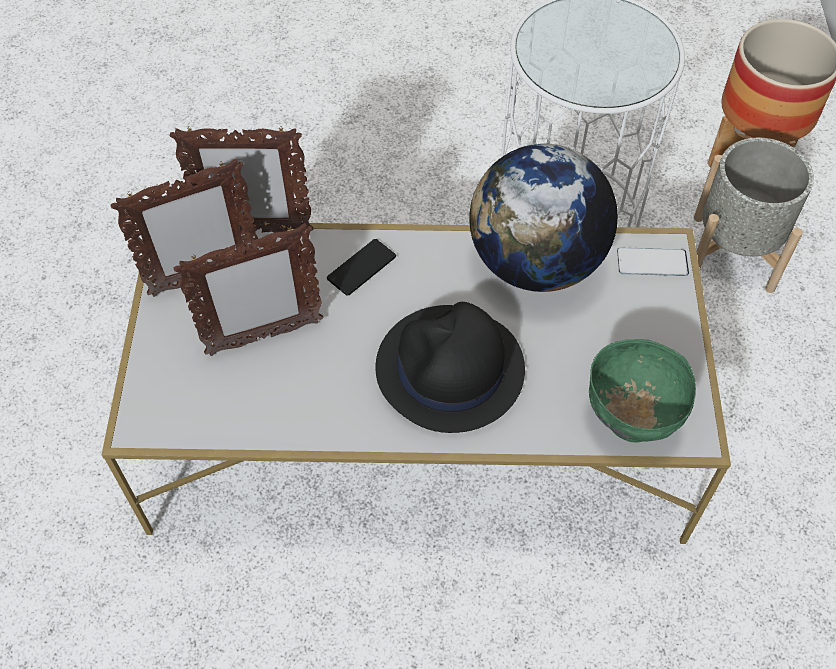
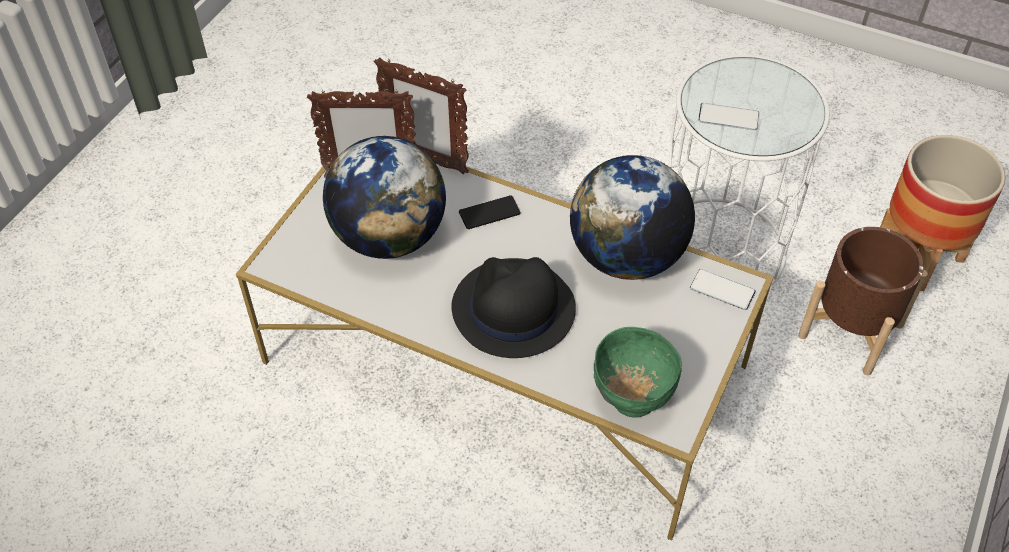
camera: 25 degrees right, 5 degrees down
picture frame [174,223,323,356] -> globe [323,136,446,259]
grey planter [694,138,814,293] -> brown planter [798,227,928,375]
none -> phone [698,103,759,130]

